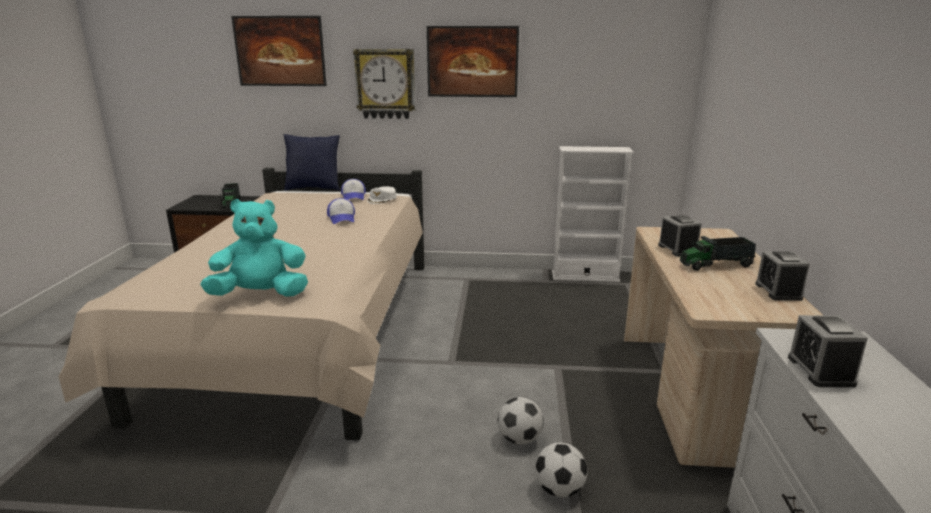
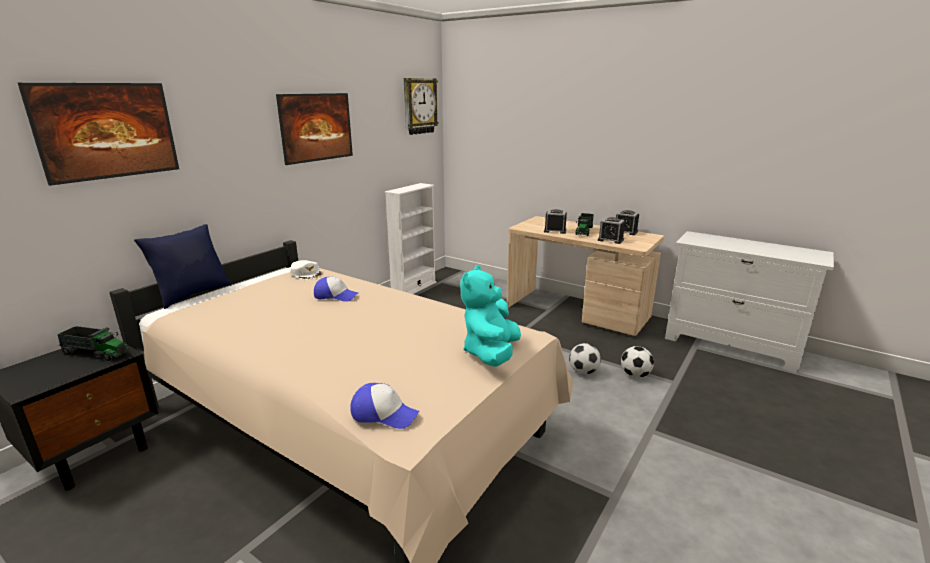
camera: 60 degrees left, 0 degrees up
cap [341,179,366,200] -> cap moved to [350,383,419,429]
wall clock [353,49,415,119] -> wall clock moved to [404,78,439,135]
alarm clock [788,315,868,387] -> alarm clock moved to [598,217,625,244]

